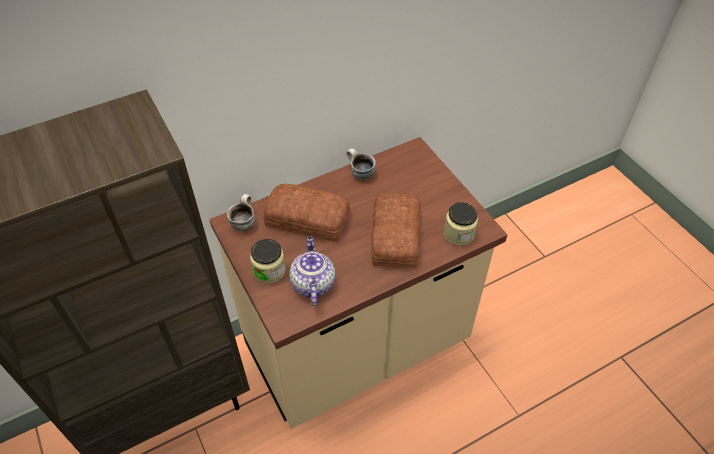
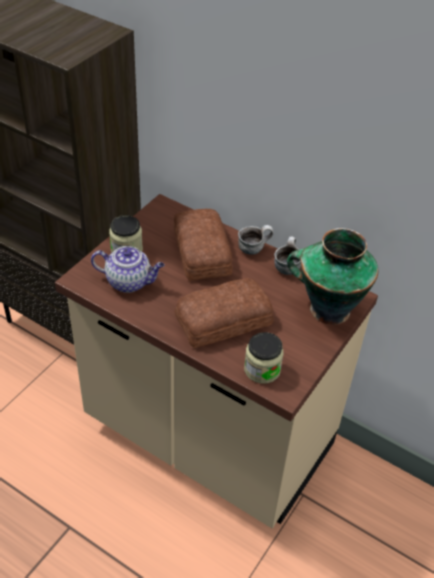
camera: 60 degrees right, 5 degrees down
mug [227,194,255,231] -> mug moved to [238,225,274,255]
teapot [289,236,335,306] -> teapot turned 45 degrees clockwise [91,246,165,293]
none -> vase [287,228,378,325]

